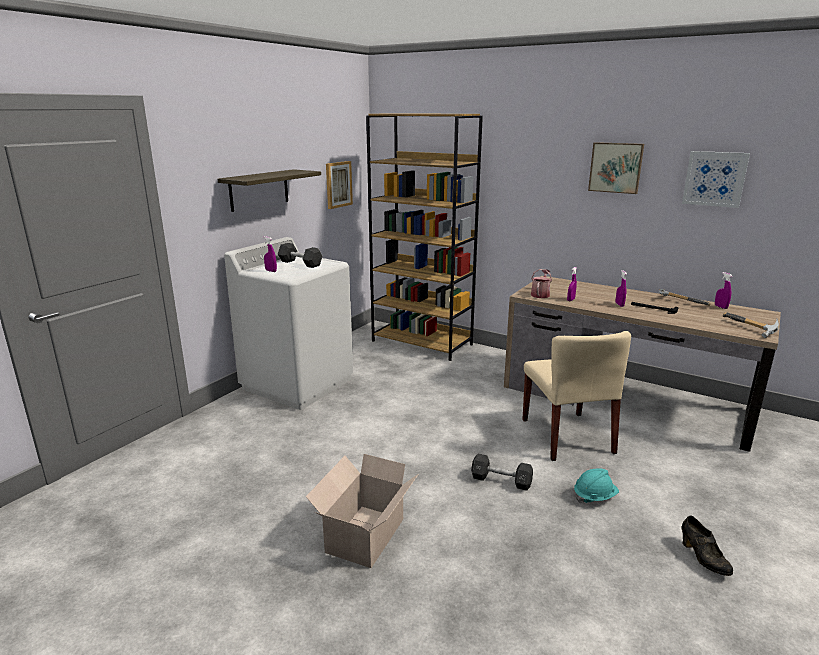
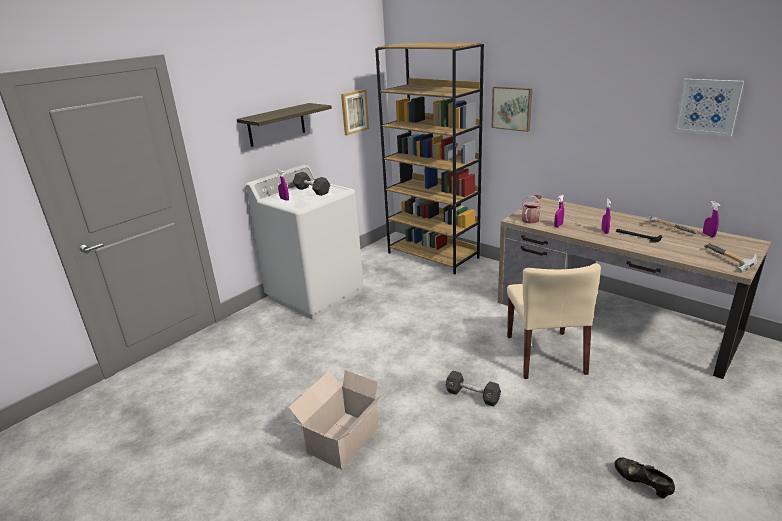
camera: 10 degrees right, 5 degrees up
turquoise hard hat [574,468,619,503] -> none
picture [588,142,644,194] -> picture moved to [492,86,532,132]
black shoe [682,515,733,576] -> black shoe turned 150 degrees clockwise [615,457,675,499]

